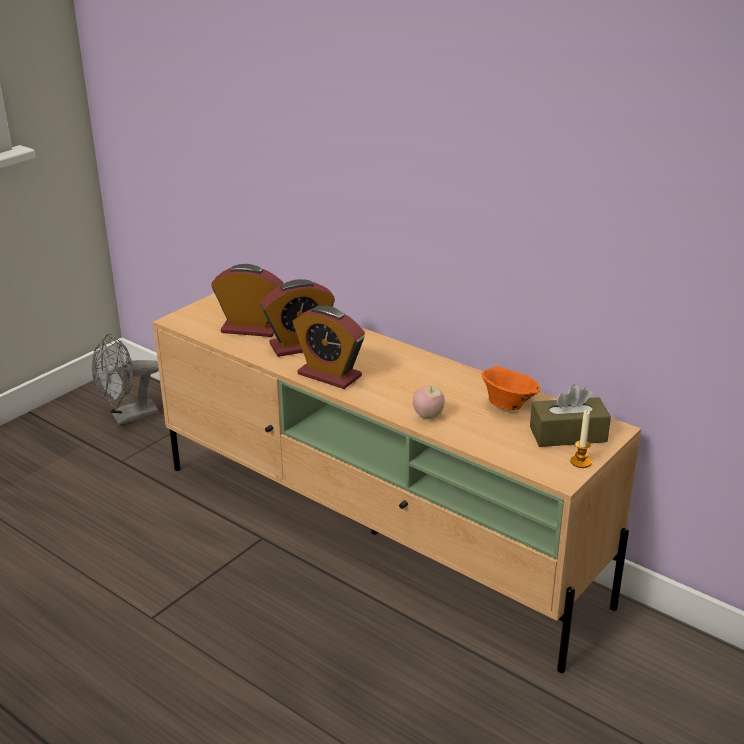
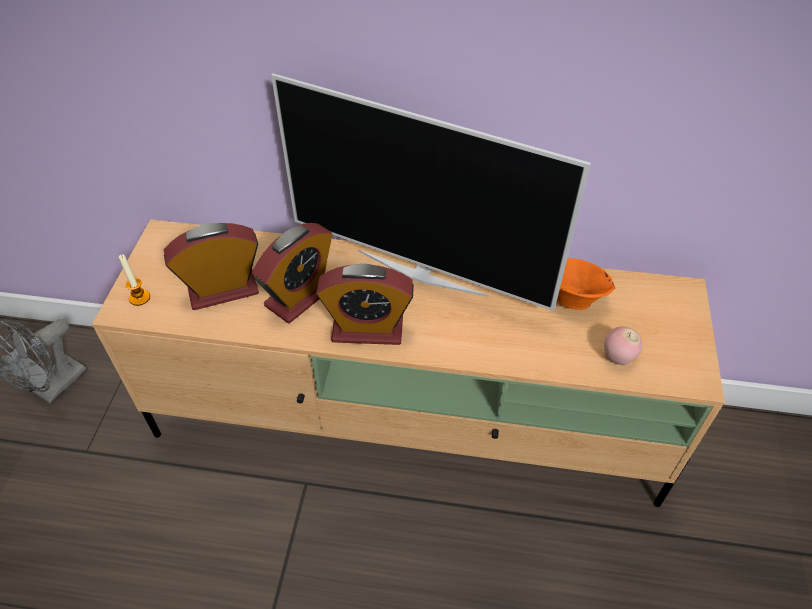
camera: 30 degrees left, 20 degrees up
apple [413,386,445,419] -> apple moved to [604,327,642,365]
brown tissue box [530,384,611,447] -> none
candle [571,410,592,468] -> candle moved to [119,255,150,306]
none -> television [271,73,591,311]

